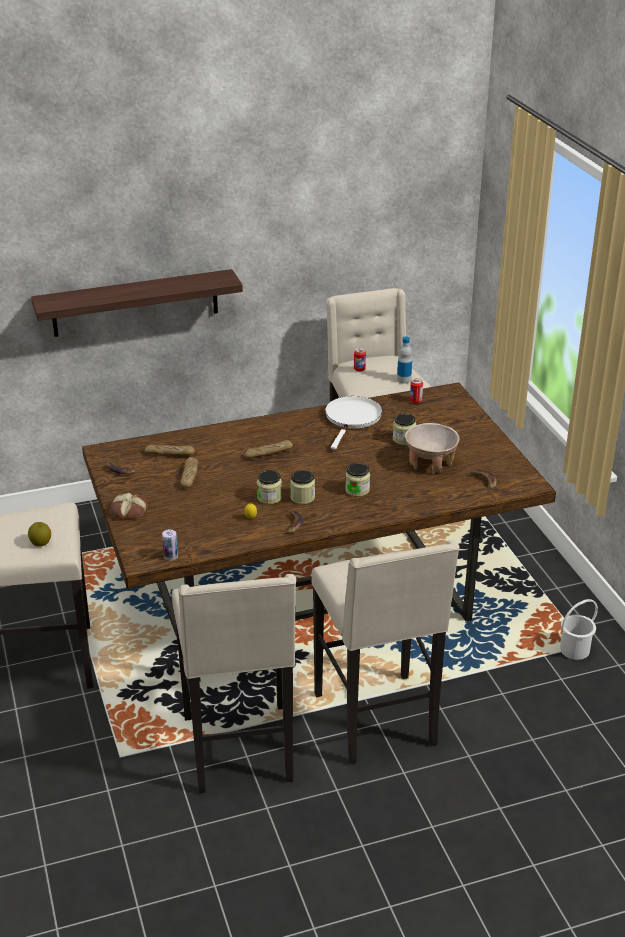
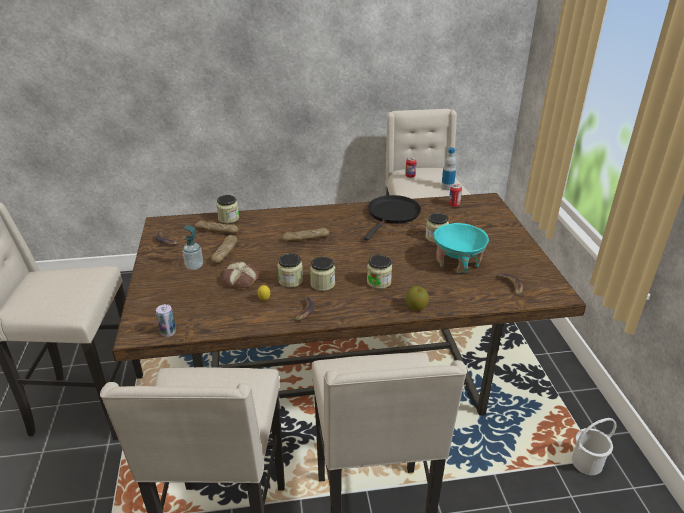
camera: 10 degrees right, 0 degrees up
apple [28,522,51,547] -> apple moved to [406,286,429,311]
shelf [31,269,243,337] -> none
bread [110,493,148,519] -> bread moved to [222,262,259,288]
white frying pan [325,396,382,449] -> black frying pan [364,195,421,241]
beige bowl [405,423,459,474] -> turquoise bowl [434,223,489,273]
none -> soap dispenser [182,225,203,270]
none -> jar [216,195,239,224]

